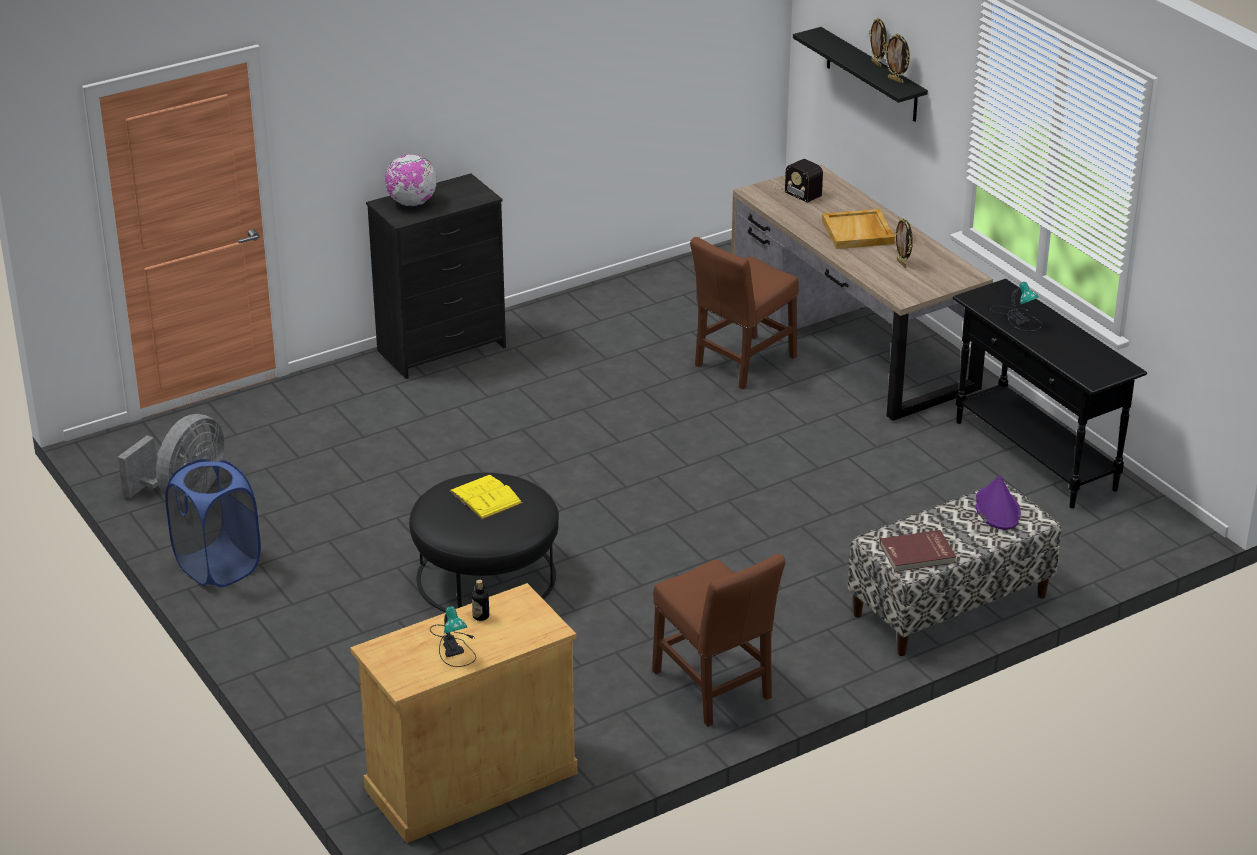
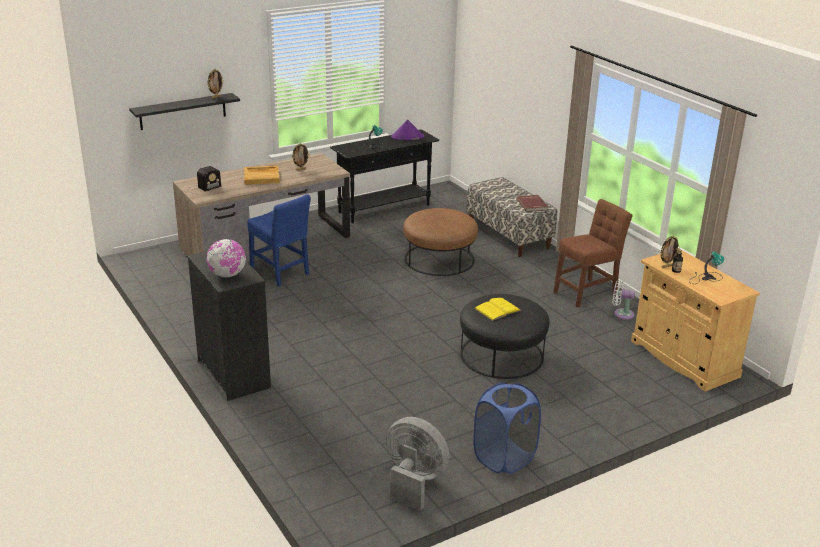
camera: 90 degrees left, 5 degrees down
brown chair [690,237,799,389] -> blue chair [247,194,311,287]
picture frame [869,17,887,67] -> picture frame moved to [661,236,680,268]
purple hat [975,475,1021,530] -> purple hat moved to [391,119,424,140]
none -> brown ottoman [403,208,478,276]
none -> white fan [613,280,635,320]

